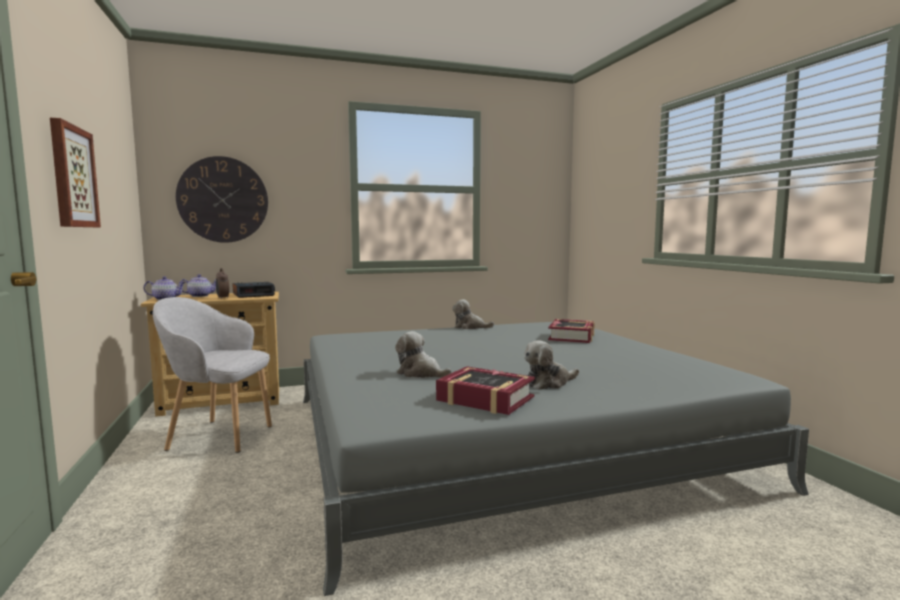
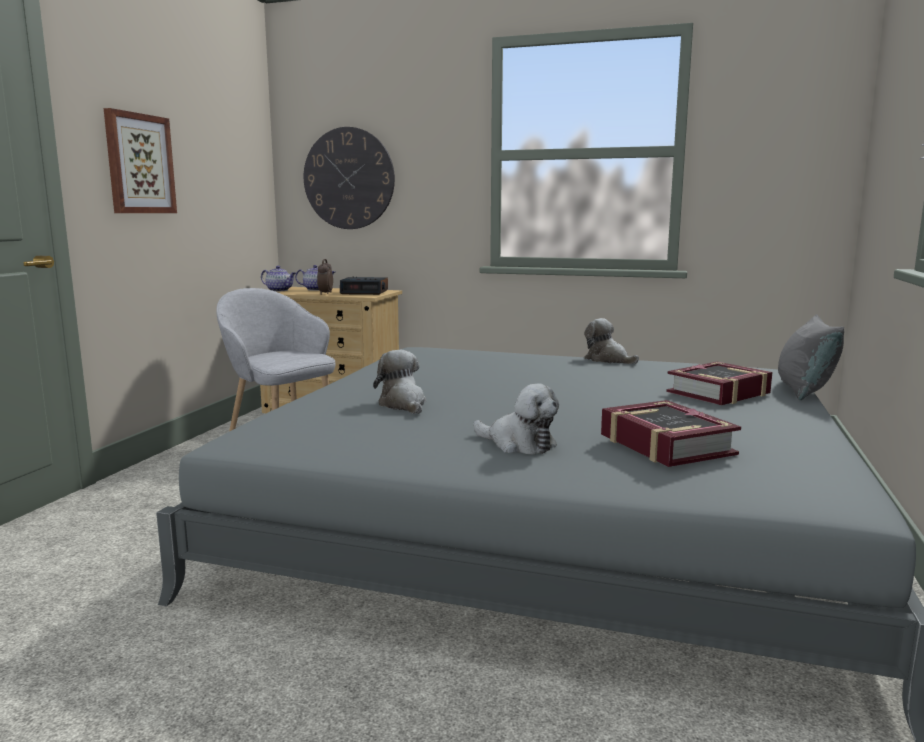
camera: 35 degrees right, 5 degrees up
book [436,366,535,415] -> book moved to [601,400,741,467]
plush toy [524,340,579,390] -> plush toy turned 150 degrees counterclockwise [473,383,559,455]
none -> grey pillow [778,314,844,400]

